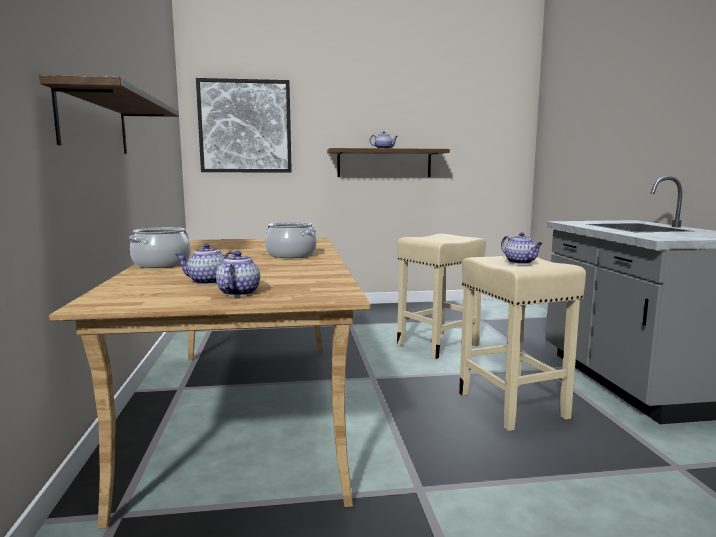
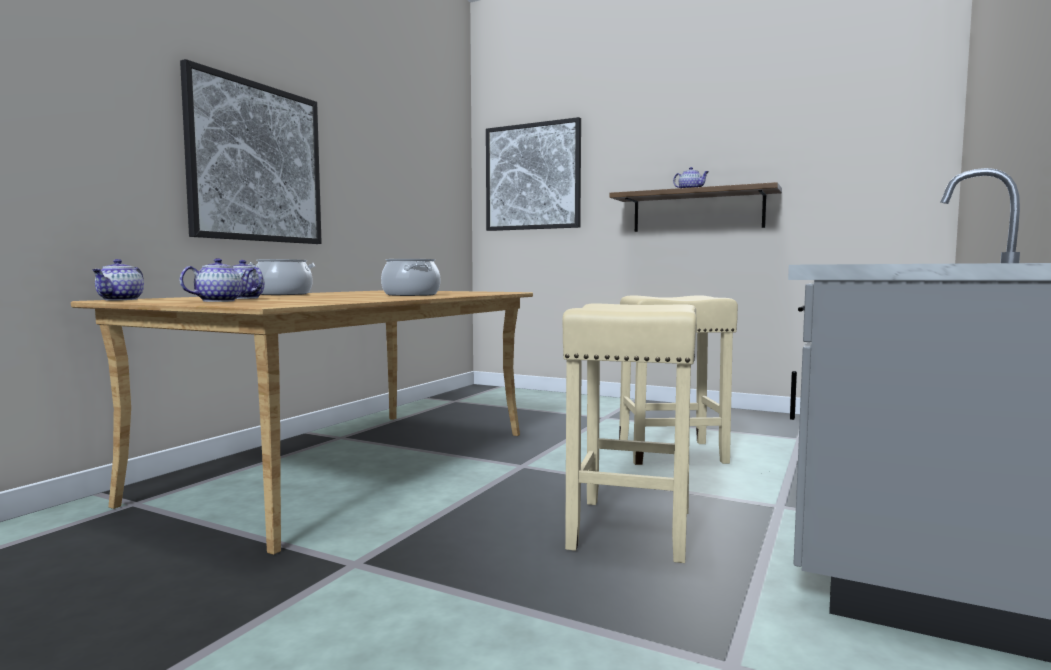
camera: 35 degrees right, 5 degrees down
shelf [39,75,179,154] -> picture [180,59,322,244]
teapot [501,232,543,264] -> teapot moved to [92,259,144,301]

